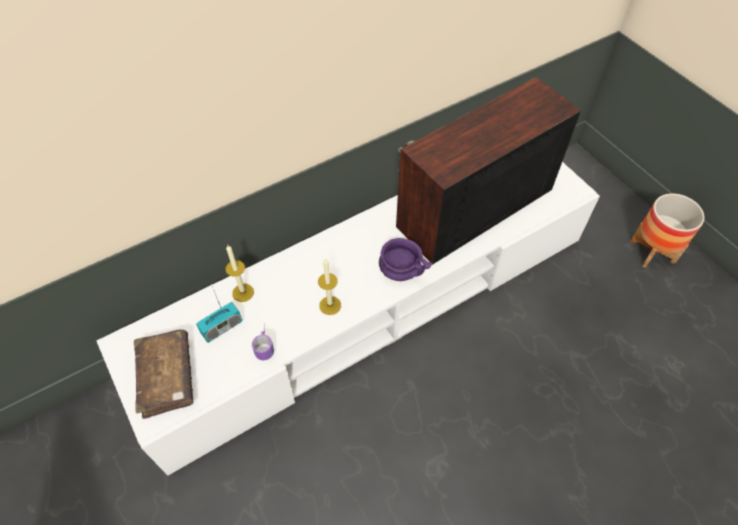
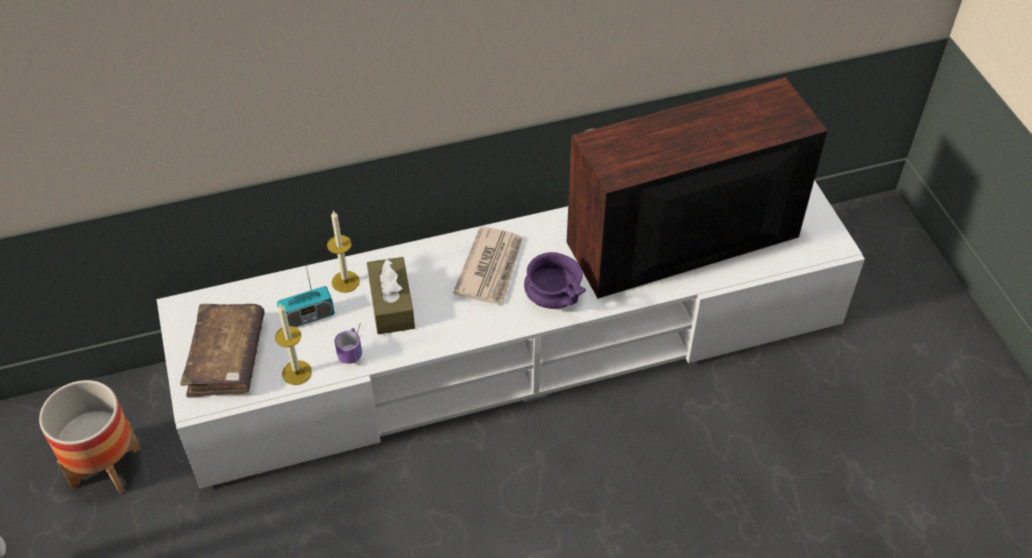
camera: 15 degrees right, 5 degrees down
candle [318,258,341,315] -> candle moved to [275,304,312,385]
planter [630,193,705,268] -> planter moved to [39,380,141,494]
none -> brown tissue box [367,257,415,334]
none -> newspaper [453,227,522,304]

